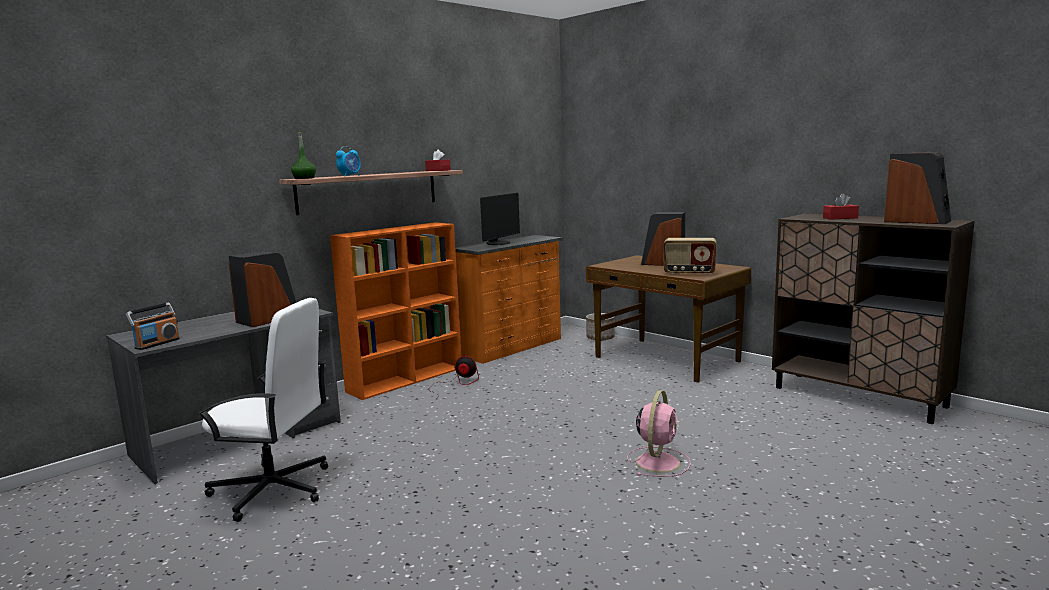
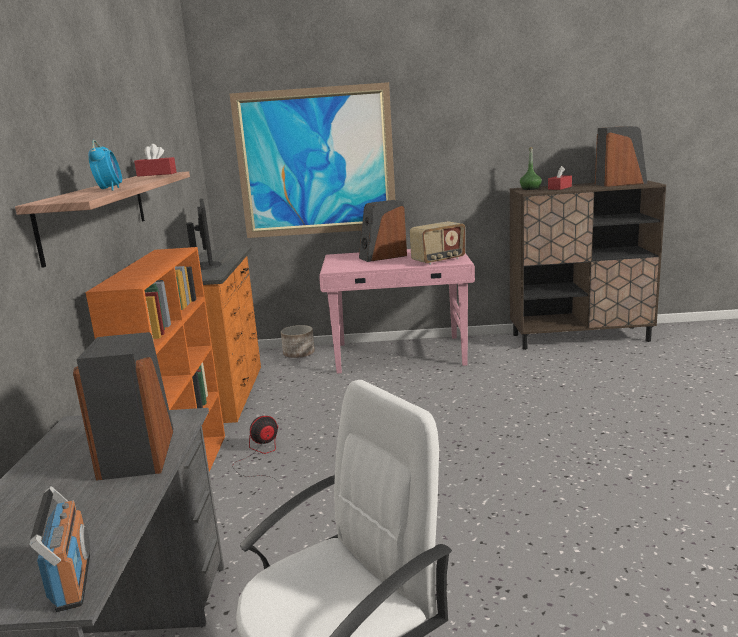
camera: 45 degrees left, 5 degrees up
green bottle [291,131,316,179] -> green bottle moved to [520,147,542,190]
brown desk [586,255,751,383] -> pink desk [319,249,475,373]
pink fan [627,390,691,477] -> none
none -> picture [230,82,395,238]

